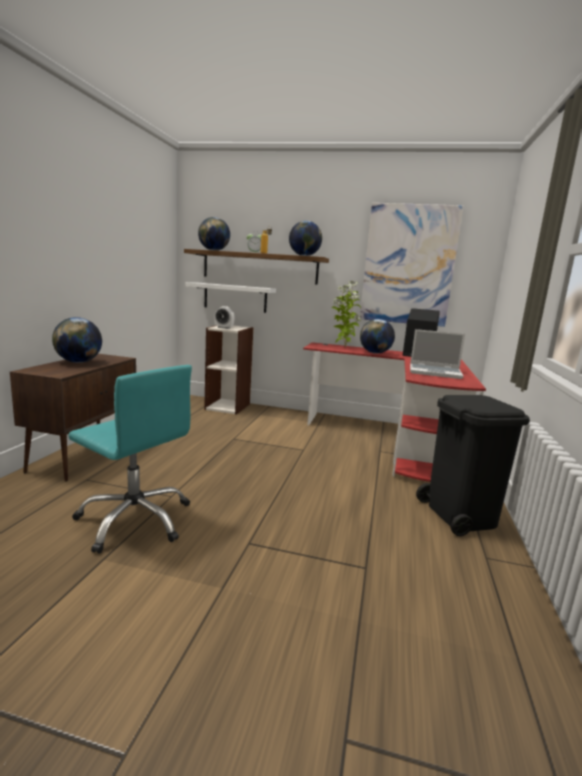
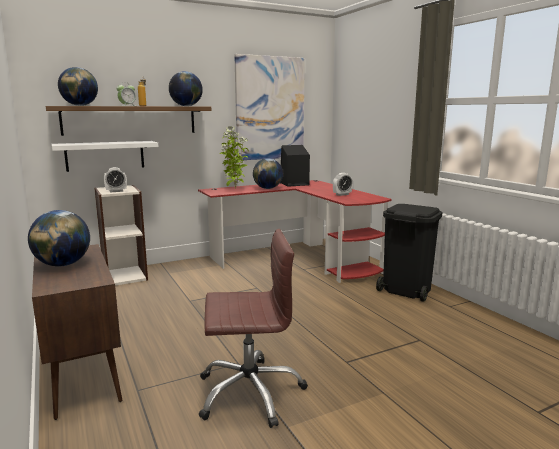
camera: 40 degrees left, 0 degrees up
turquoise office chair [68,365,192,554] -> brown office chair [199,229,308,428]
laptop [410,329,465,379] -> alarm clock [333,173,353,196]

